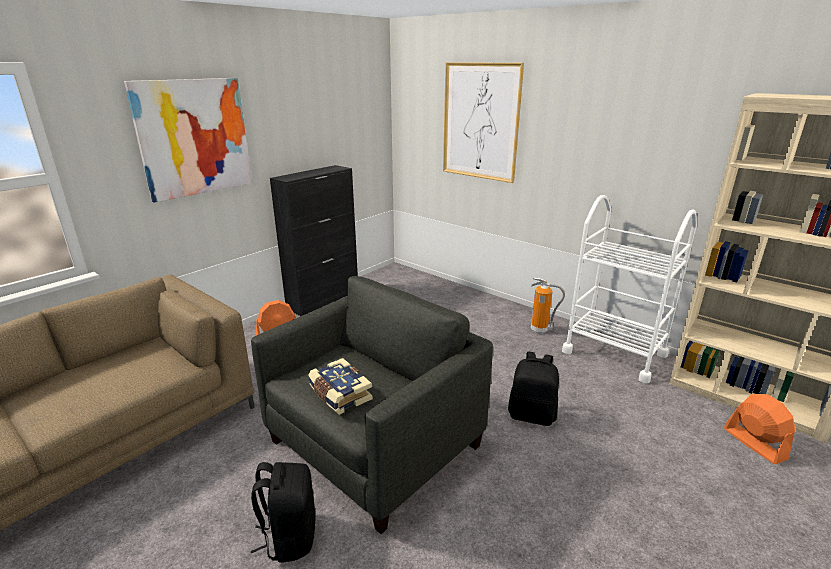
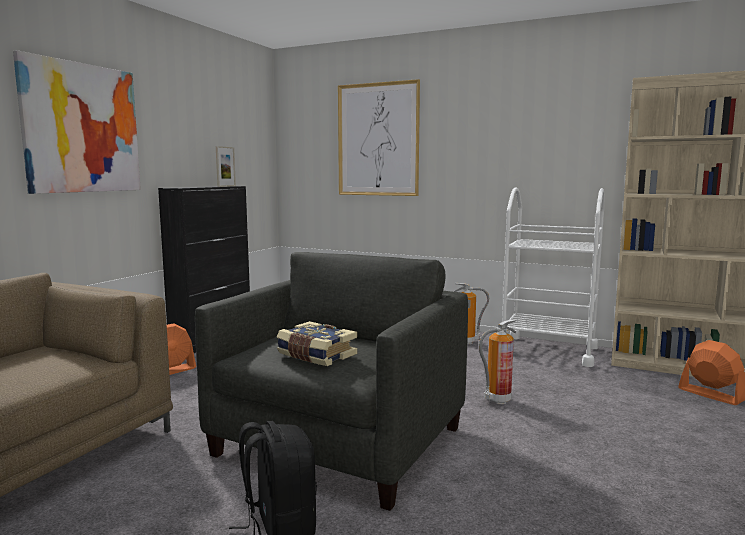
camera: 15 degrees left, 15 degrees down
black backpack [508,352,559,426] -> fire extinguisher [479,319,516,404]
none -> picture frame [216,146,236,187]

